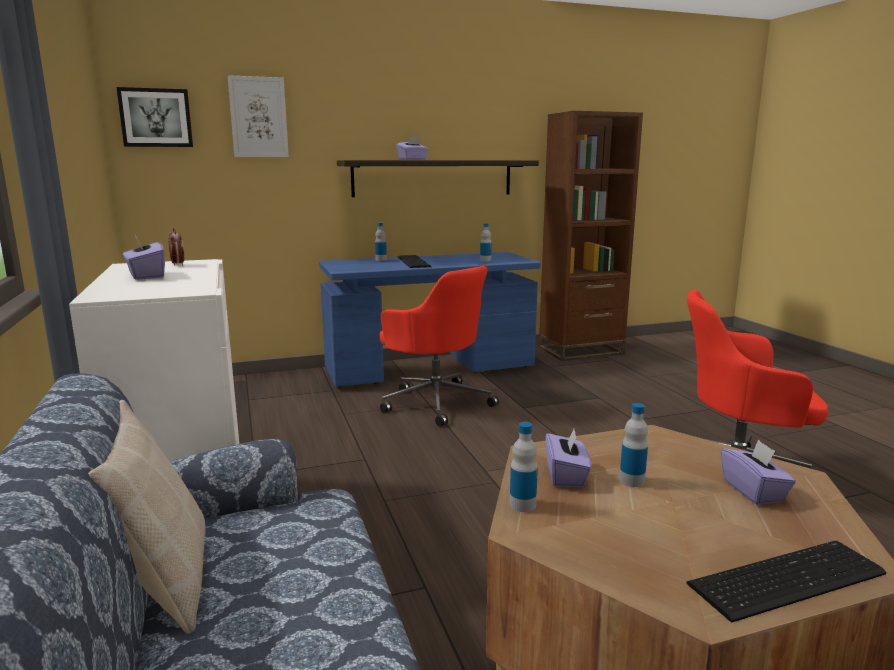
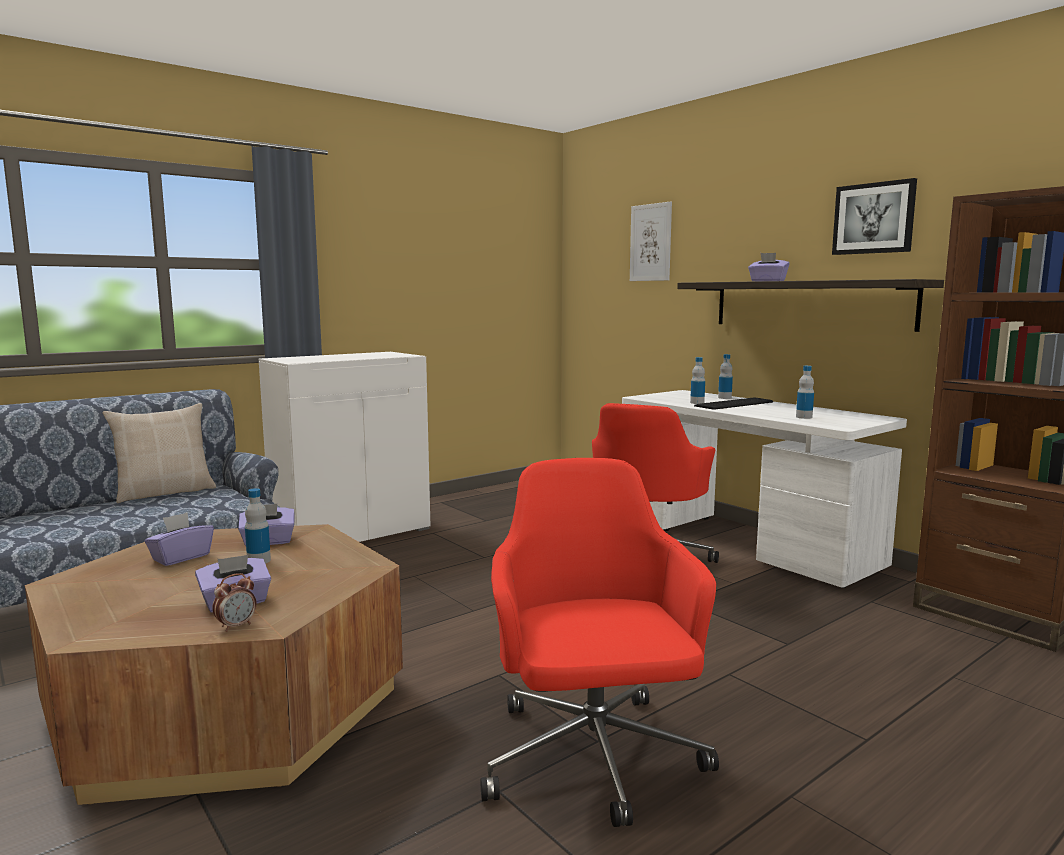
camera: 70 degrees right, 5 degrees down
picture [116,87,193,147] -> picture moved to [832,178,917,255]
purple tissue box [123,235,165,280] -> purple tissue box moved to [145,512,214,566]
alarm clock [168,227,184,266] -> alarm clock moved to [212,573,256,632]
blue desk [319,252,541,387] -> white desk [622,390,907,588]
bottle [510,422,538,512] -> bottle moved to [690,357,705,404]
keyboard [686,541,886,623] -> none

